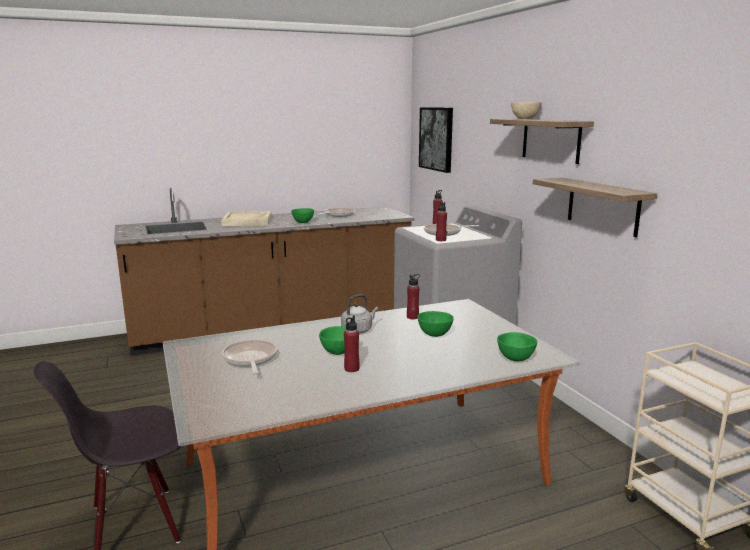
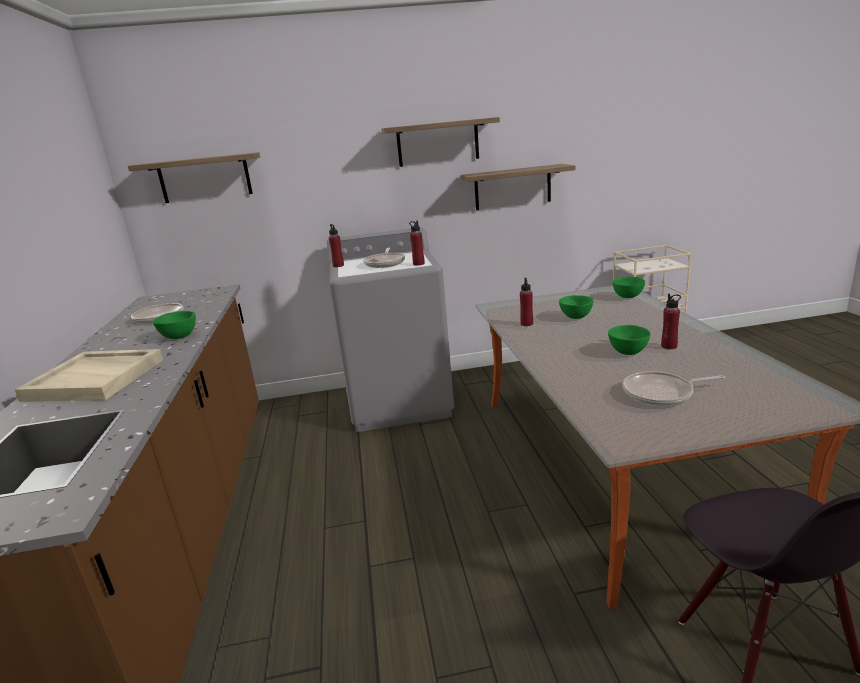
camera: 75 degrees left, 5 degrees up
grey kettle [341,294,378,334] -> none
picture [419,107,453,173] -> shelf [128,152,260,203]
beige bowl [511,102,542,119] -> none

